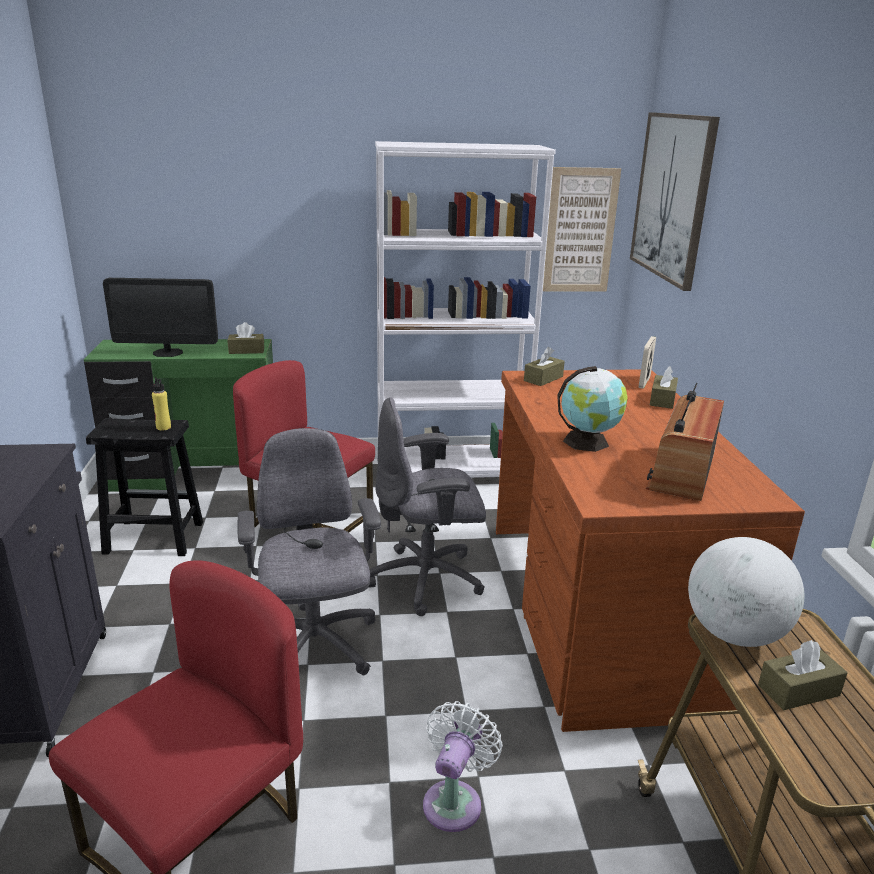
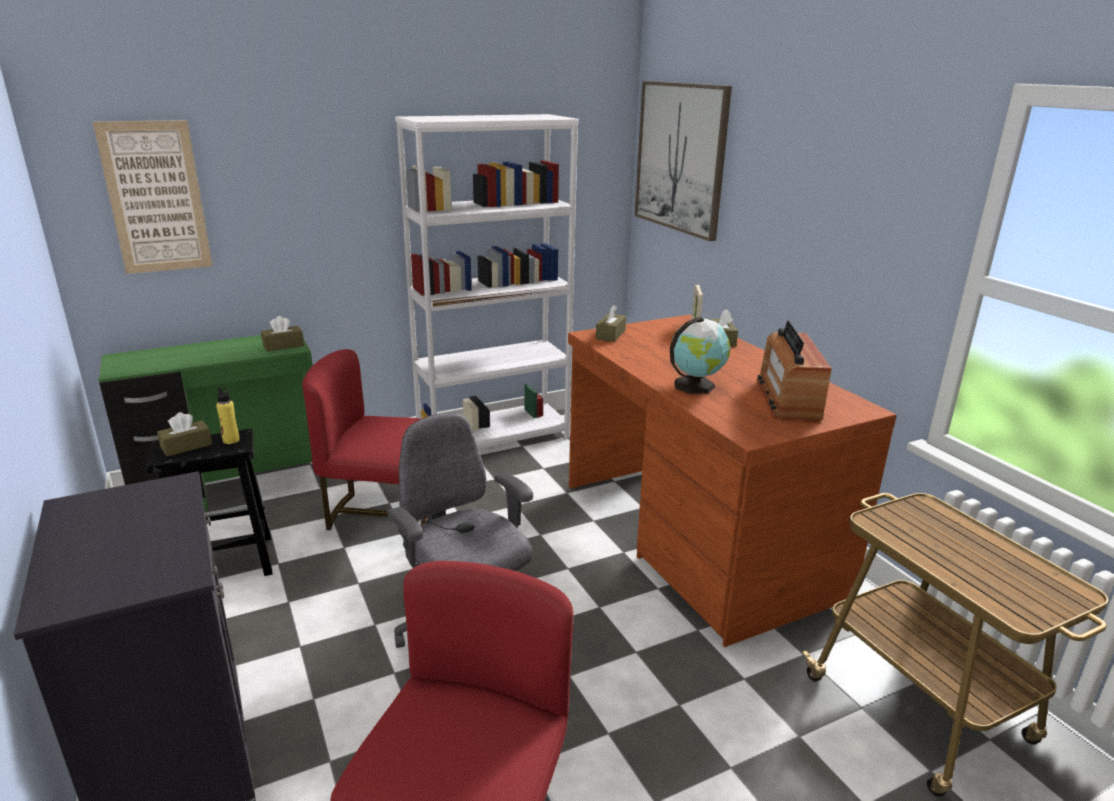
camera: 20 degrees left, 0 degrees up
monitor [103,278,218,357] -> none
grey office chair [369,397,486,616] -> none
white fan [423,701,503,832] -> none
picture [543,167,621,292] -> picture moved to [93,120,212,274]
globe [688,537,804,647] -> none
brown tissue box [758,640,848,710] -> brown tissue box moved to [157,412,212,457]

